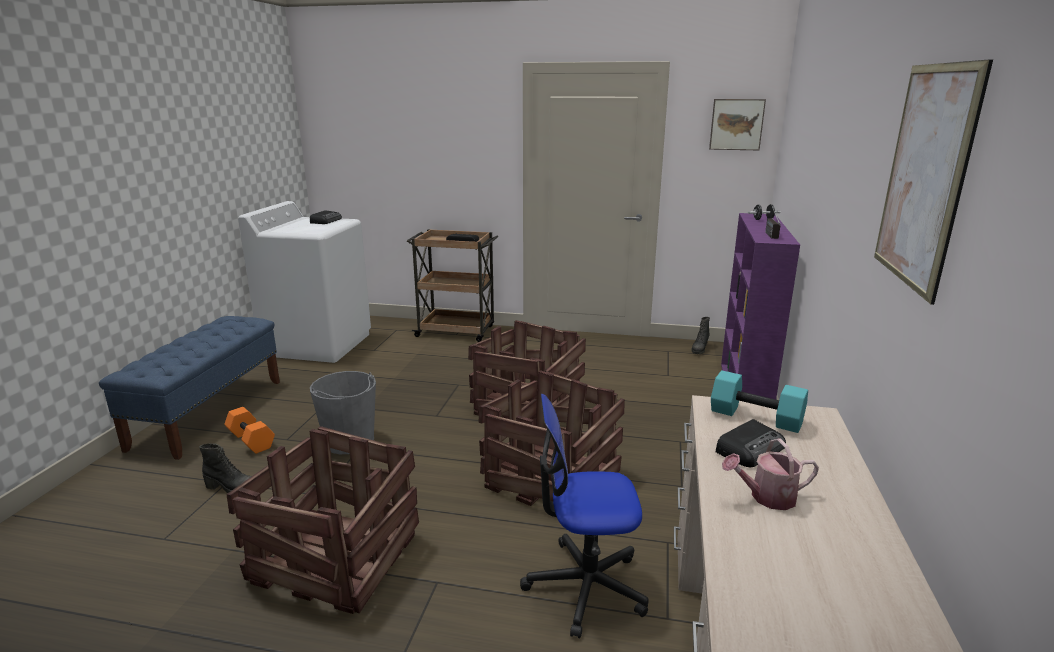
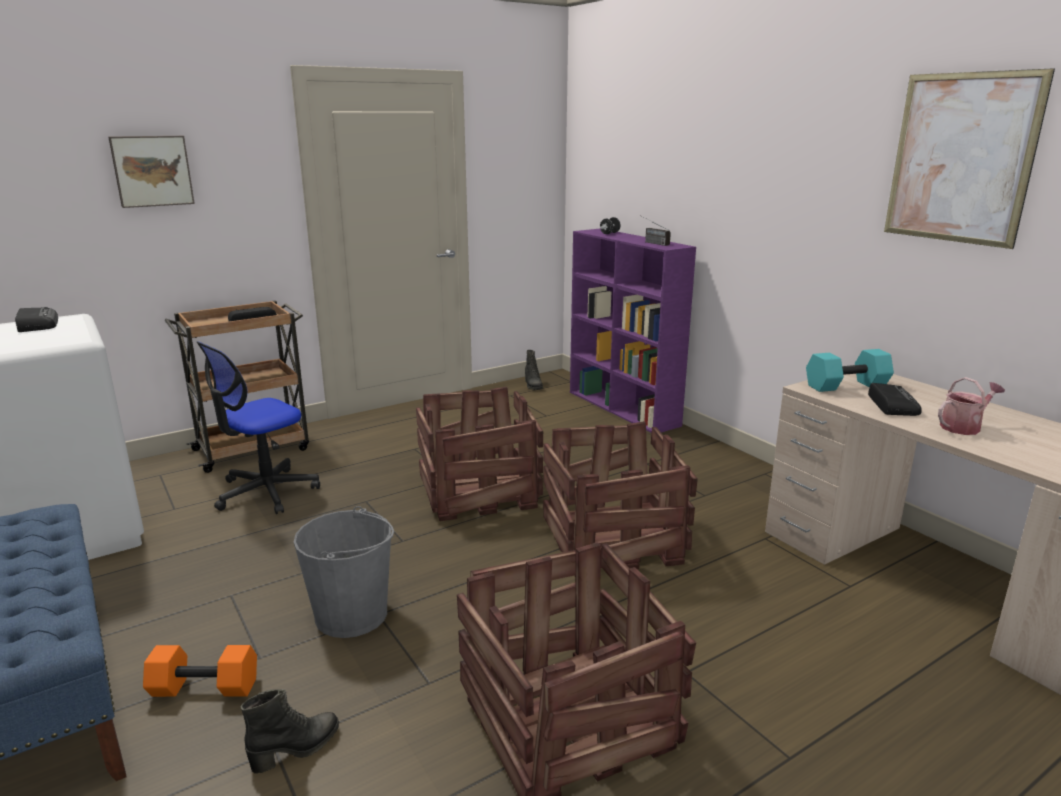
camera: 45 degrees left, 0 degrees up
office chair [520,394,649,639] -> office chair moved to [197,341,320,514]
picture [709,99,766,150] -> picture moved to [108,136,195,208]
watering can [722,438,819,510] -> watering can turned 150 degrees counterclockwise [938,377,1005,435]

